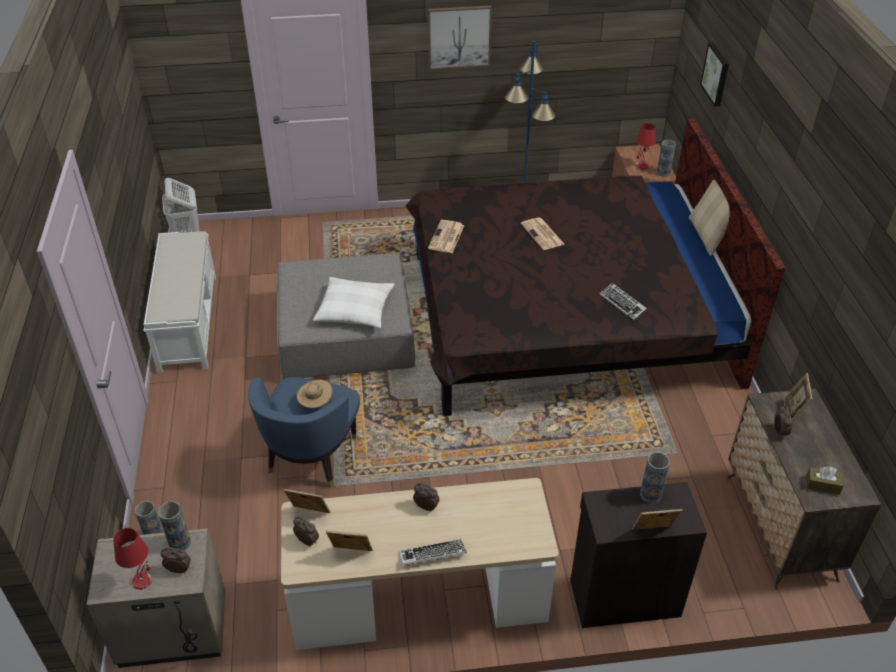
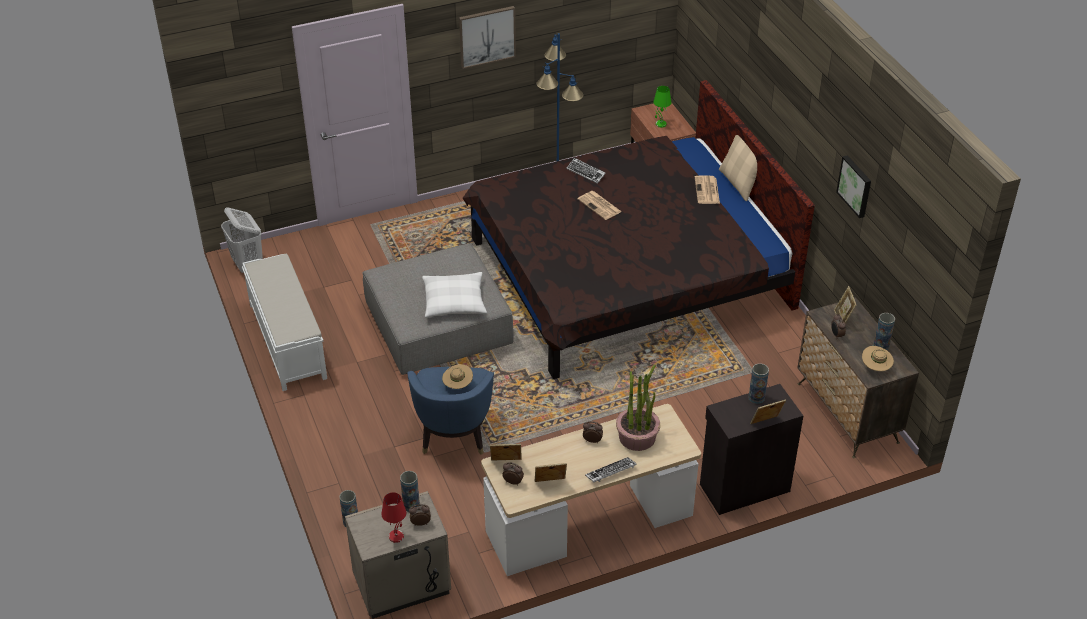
camera: 15 degrees left, 0 degrees up
newspaper [428,220,464,253] -> newspaper moved to [695,175,720,204]
keyboard [600,283,647,320] -> keyboard moved to [566,158,606,184]
red table lamp [636,123,656,170] -> green table lamp [653,86,671,128]
vase [657,140,676,177] -> vase moved to [873,313,895,350]
picture [700,43,729,107] -> picture moved to [836,156,871,218]
brown tissue box [806,466,844,495] -> beige hat [862,346,894,371]
none -> potted plant [616,365,660,451]

